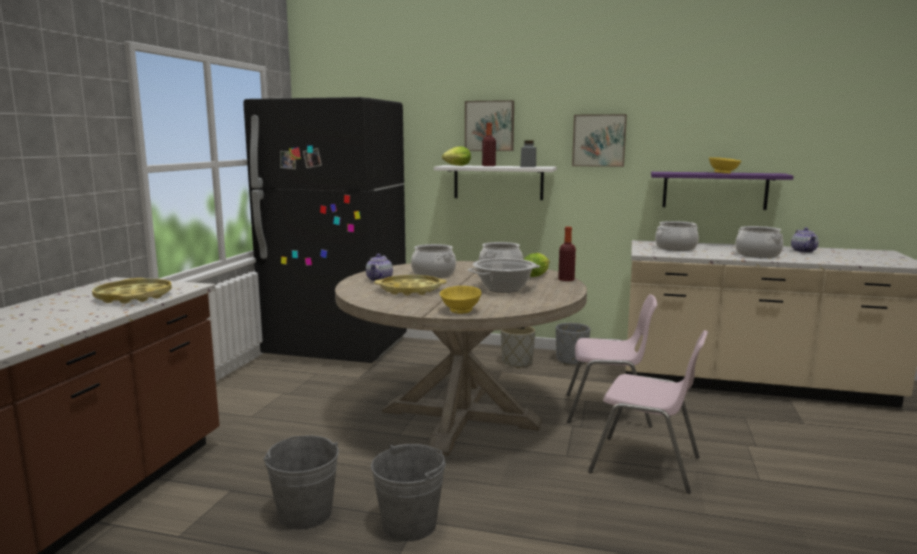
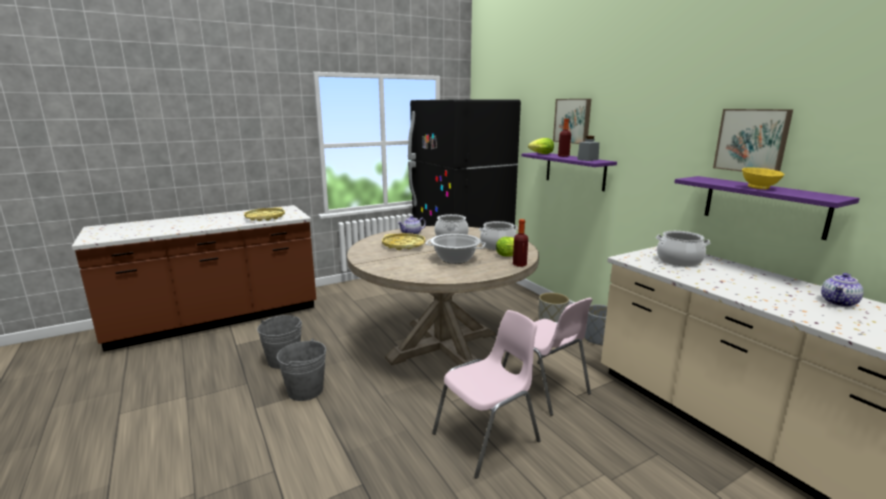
camera: 45 degrees right, 5 degrees up
white shelf [434,165,557,200] -> purple shelf [522,153,617,191]
yellow bowl [440,286,482,314] -> none
picture [572,114,627,167] -> picture moved to [713,109,793,172]
pink chair [588,330,708,494] -> pink chair turned 105 degrees counterclockwise [432,310,541,479]
cooking pot [735,226,783,258] -> none

